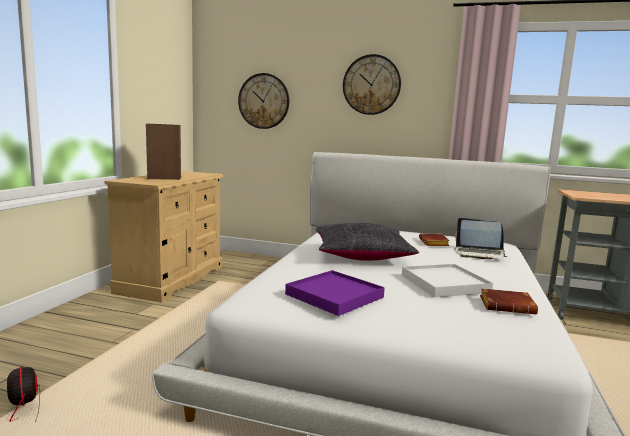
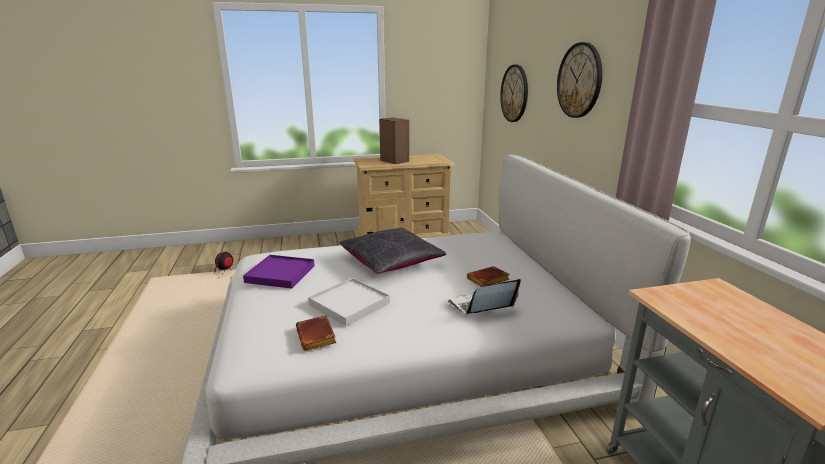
camera: 60 degrees right, 10 degrees up
laptop [454,218,508,259] -> laptop turned 75 degrees clockwise [448,279,521,314]

